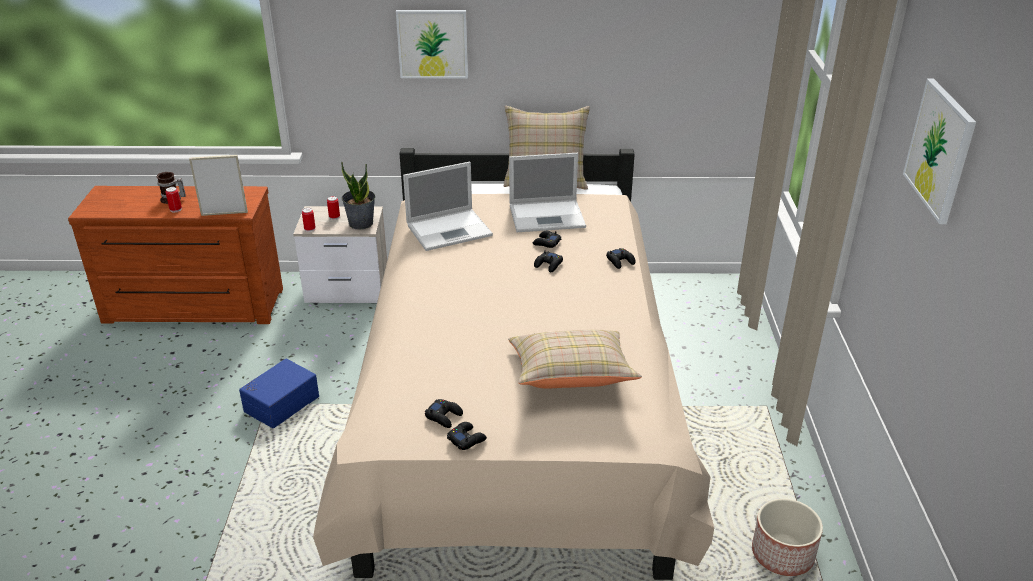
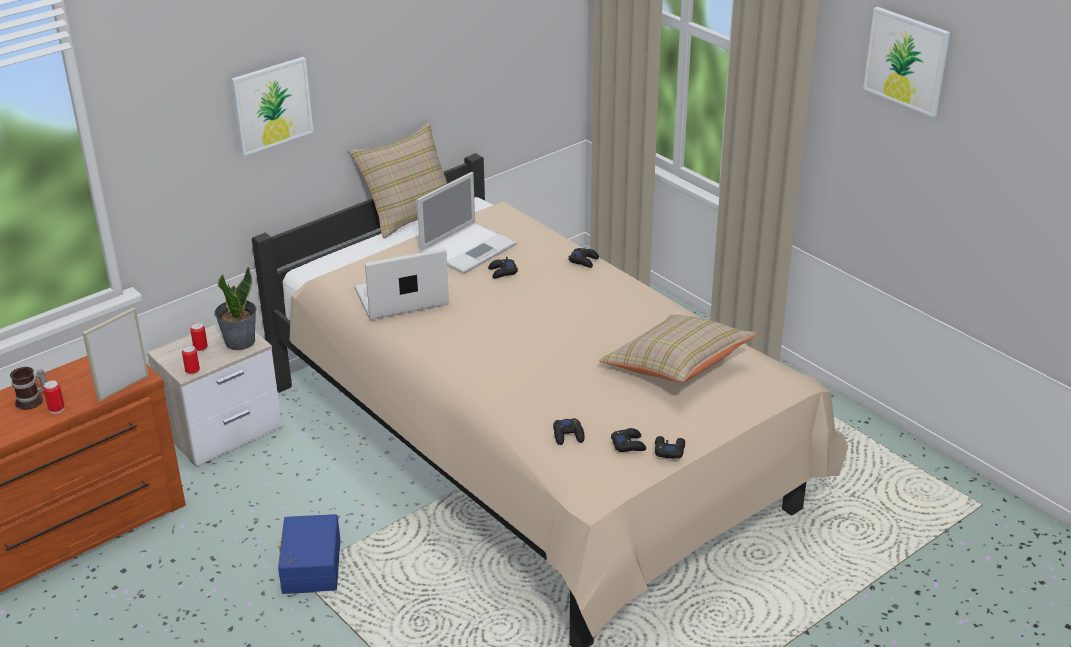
camera: 40 degrees left, 0 degrees up
laptop [403,162,493,251] -> laptop turned 135 degrees counterclockwise [354,248,449,320]
black game controller [534,250,563,272] -> black game controller moved to [553,418,585,445]
planter [752,498,823,576] -> none

